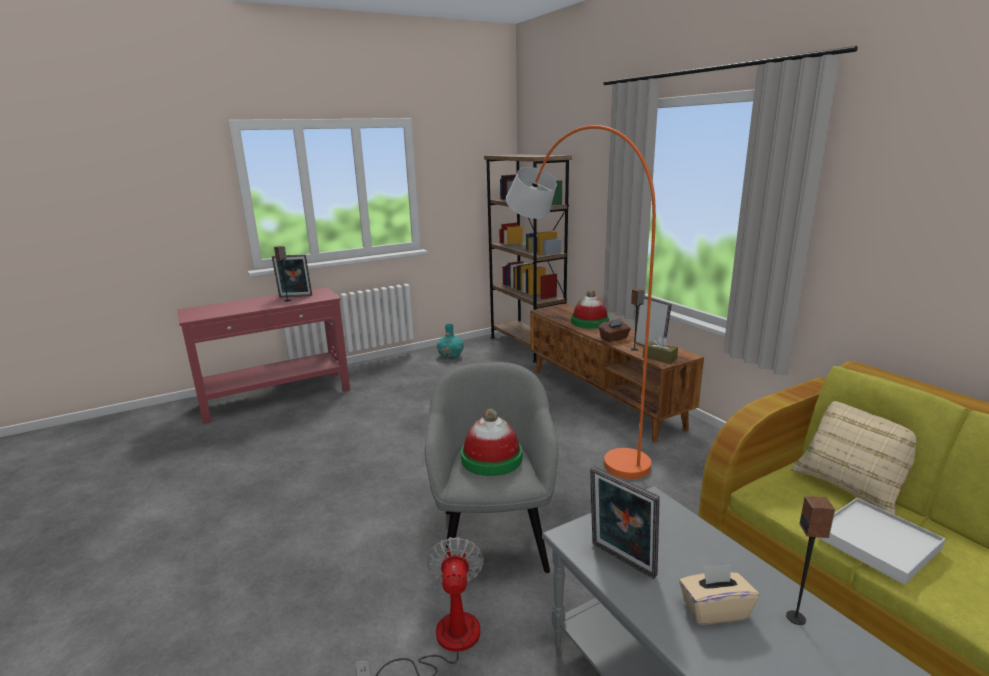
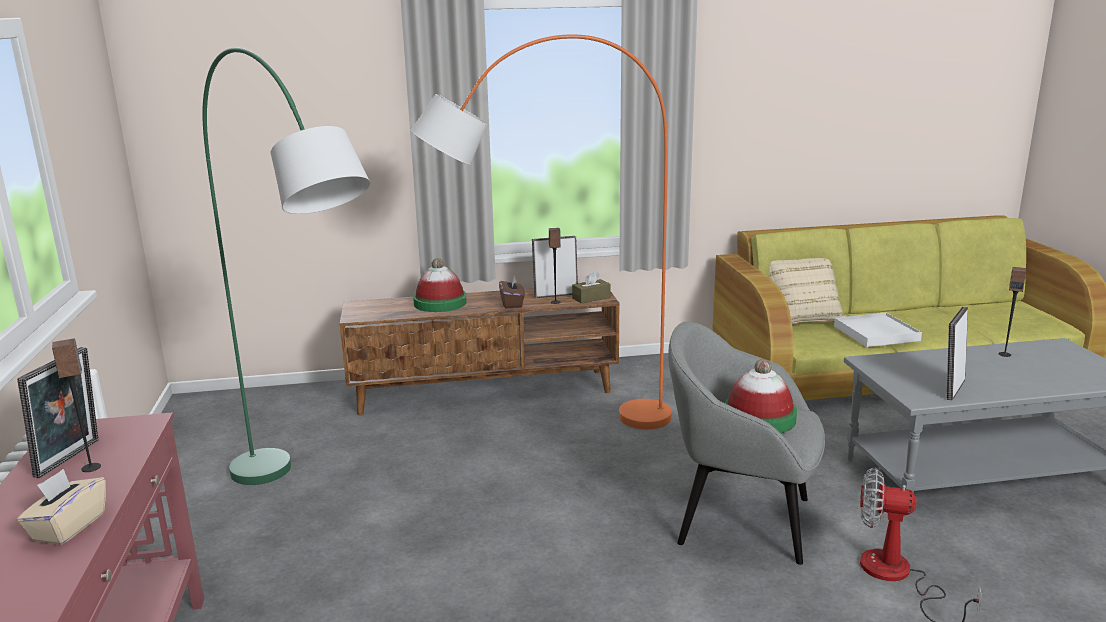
camera: 70 degrees left, 0 degrees up
turquoise vase [437,324,464,359] -> none
brown bookcase [484,154,572,363] -> none
picture frame [590,466,660,579] -> picture frame turned 150 degrees clockwise [946,307,968,400]
beige tissue box [679,564,759,625] -> beige tissue box moved to [17,469,106,545]
none -> green floor lamp [202,48,370,485]

